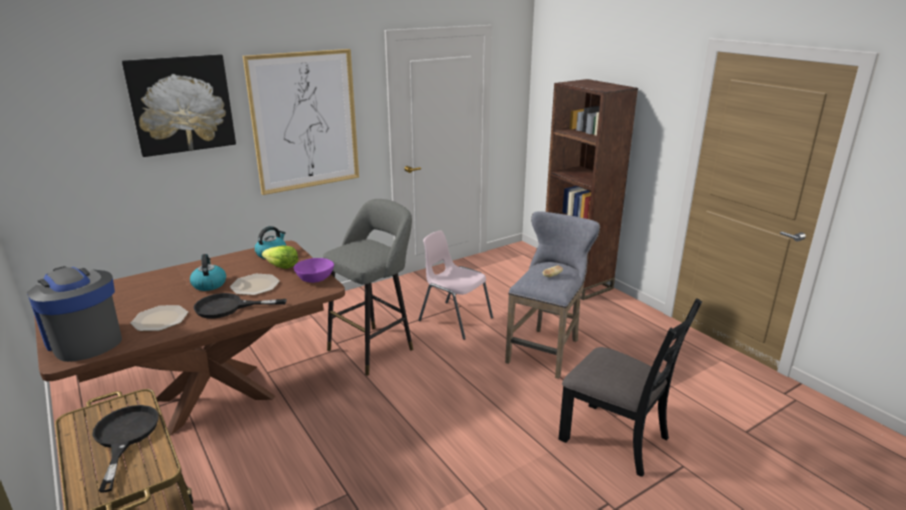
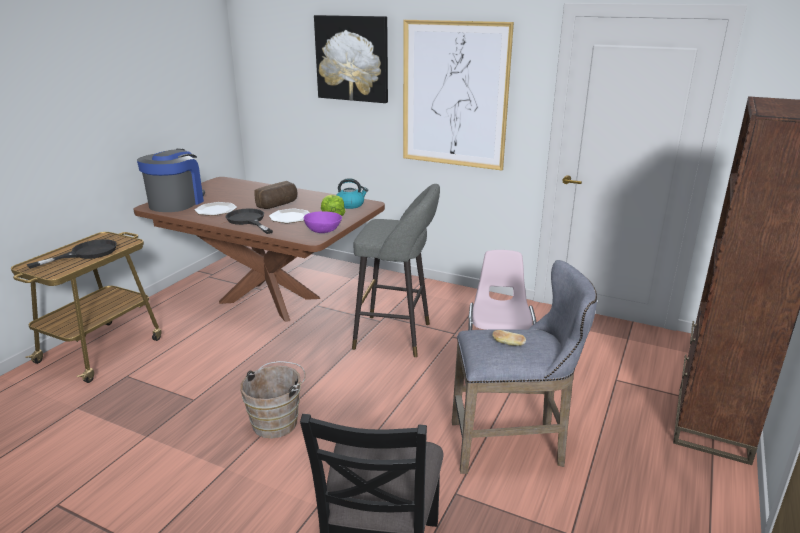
camera: 60 degrees right, 0 degrees up
kettle [190,254,226,291] -> bread [254,181,298,209]
none -> brown bucket [240,361,306,439]

